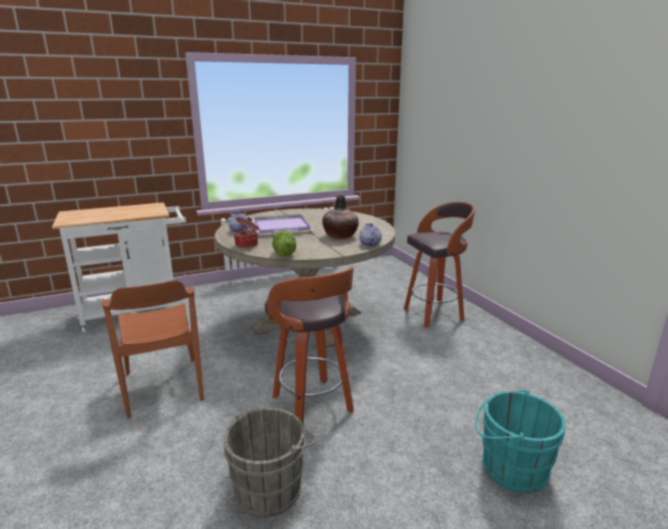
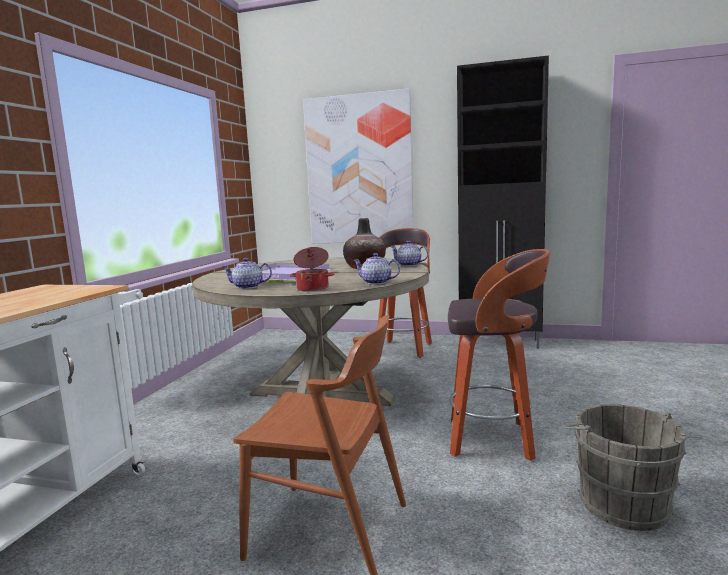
camera: 50 degrees left, 10 degrees down
lettuce [272,230,296,256] -> teapot [353,253,400,285]
turquoise bucket [475,390,566,493] -> none
none -> picture [303,88,414,243]
none -> black cabinet [457,55,549,349]

